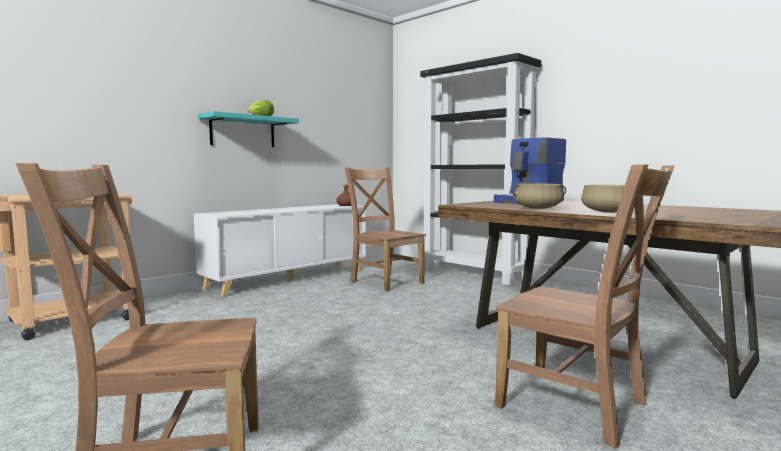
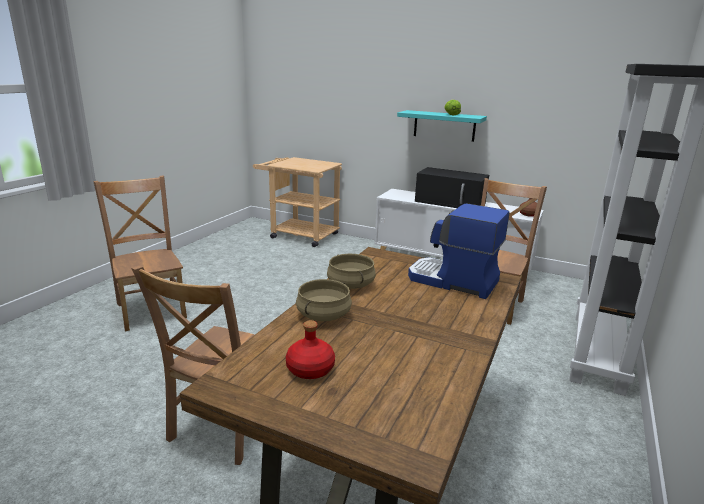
camera: 70 degrees right, 15 degrees up
none -> red bottle [286,320,335,379]
none -> black microwave [415,167,489,208]

